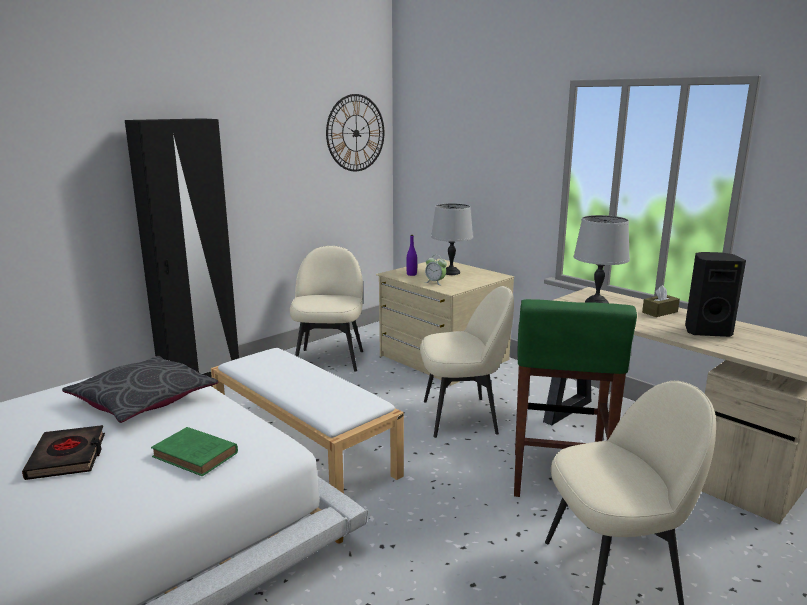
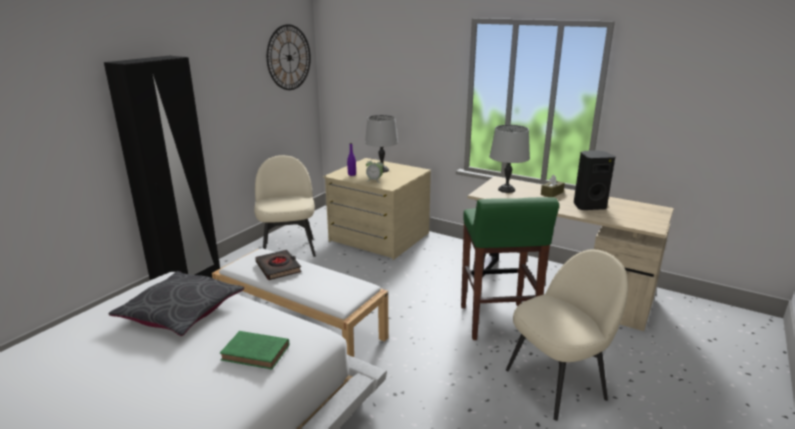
camera: 15 degrees left, 5 degrees up
black book [22,425,105,480] -> black book moved to [255,250,301,280]
beige chair [420,286,514,438] -> none

